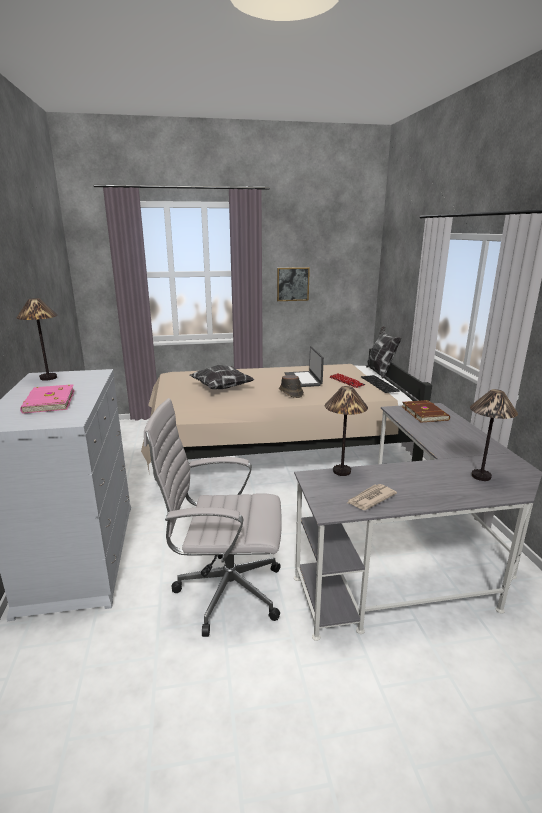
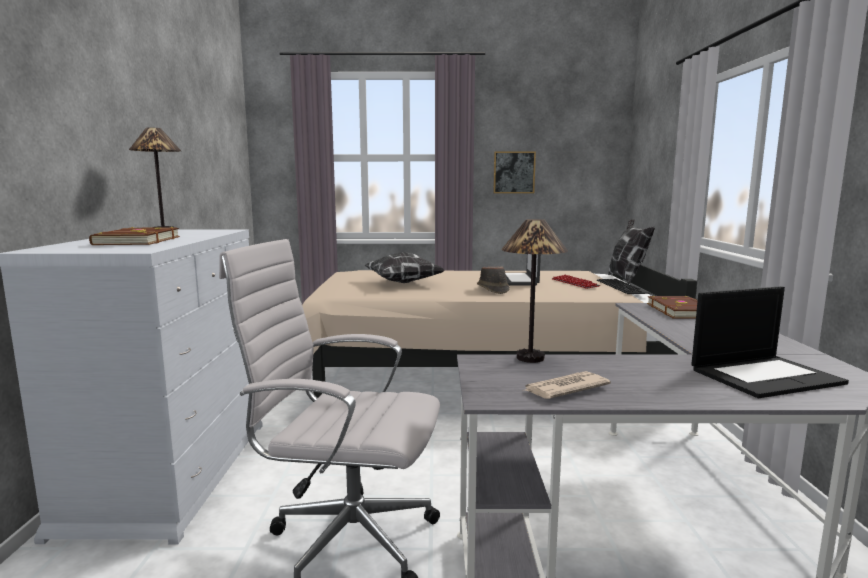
camera: 10 degrees right, 10 degrees down
pink book [20,384,75,414] -> brown book [89,227,180,245]
table lamp [470,389,518,481] -> laptop [691,286,849,398]

